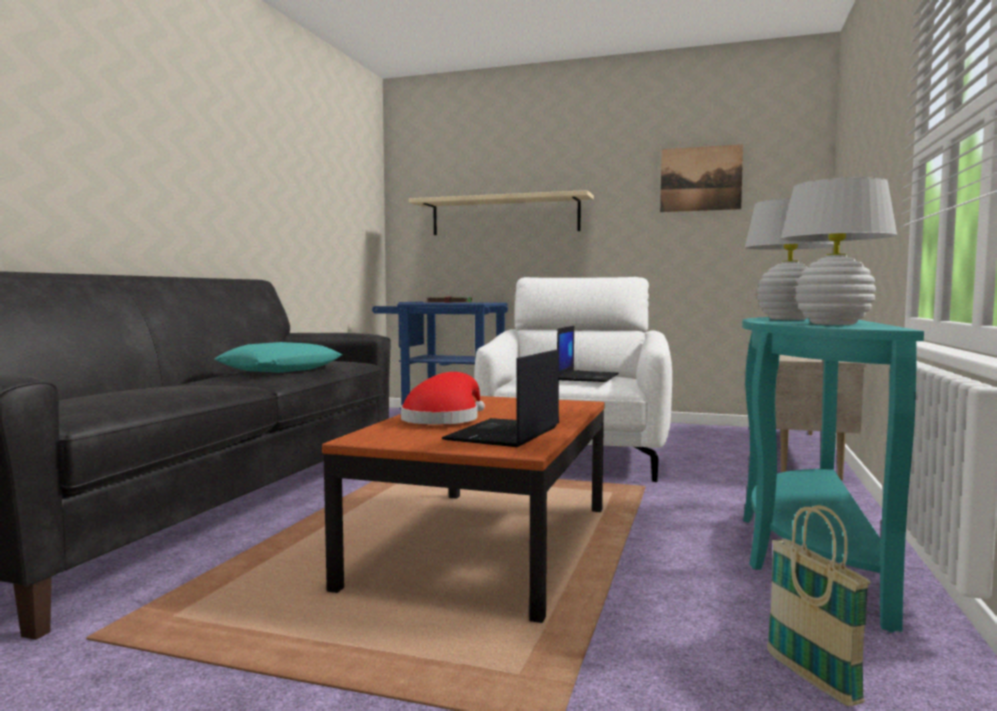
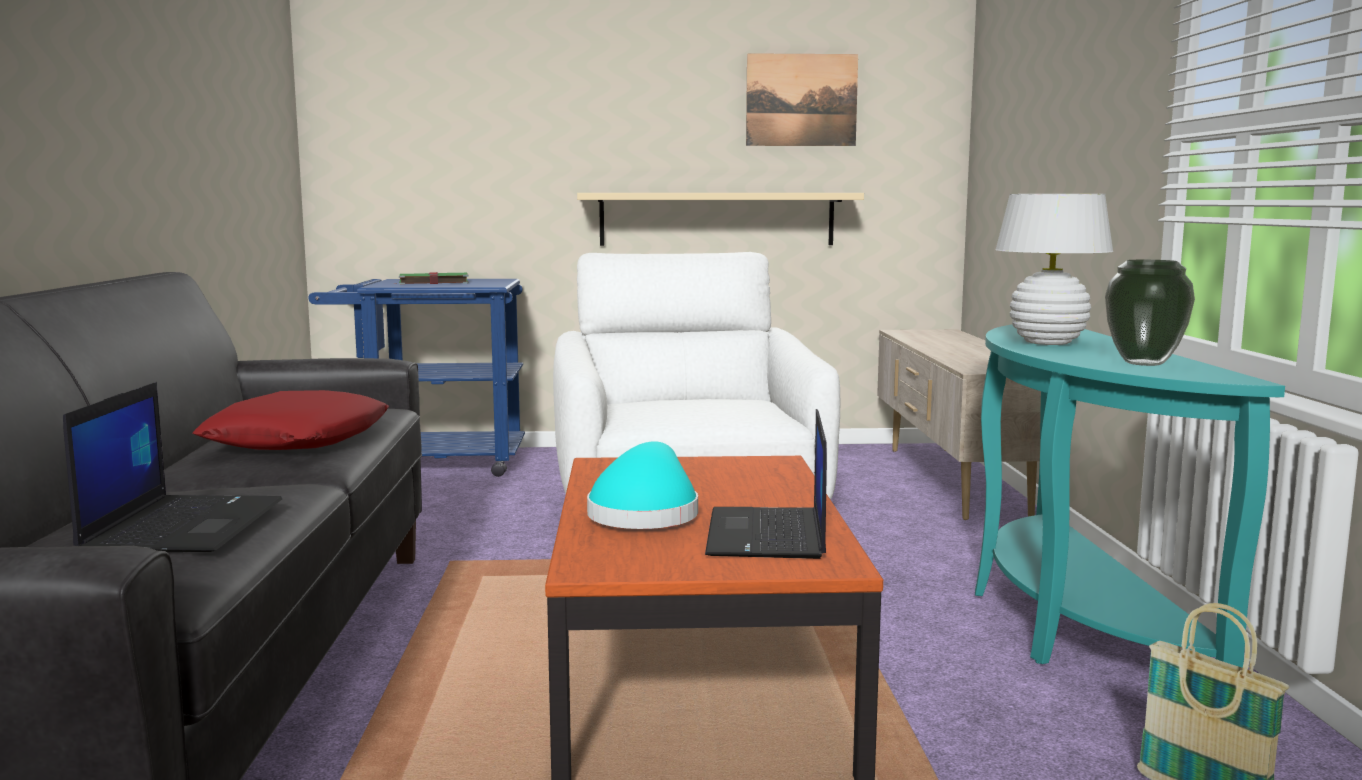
camera: 20 degrees left, 5 degrees up
turquoise pillow [214,342,342,373] -> red pillow [192,390,389,450]
red hat [401,372,485,425] -> turquoise hat [587,441,698,529]
beige shelf [409,190,594,235] -> beige shelf moved to [577,193,864,246]
laptop [557,326,619,382] -> laptop moved to [63,382,282,552]
white table lamp [781,177,897,325] -> vase [1105,260,1195,366]

